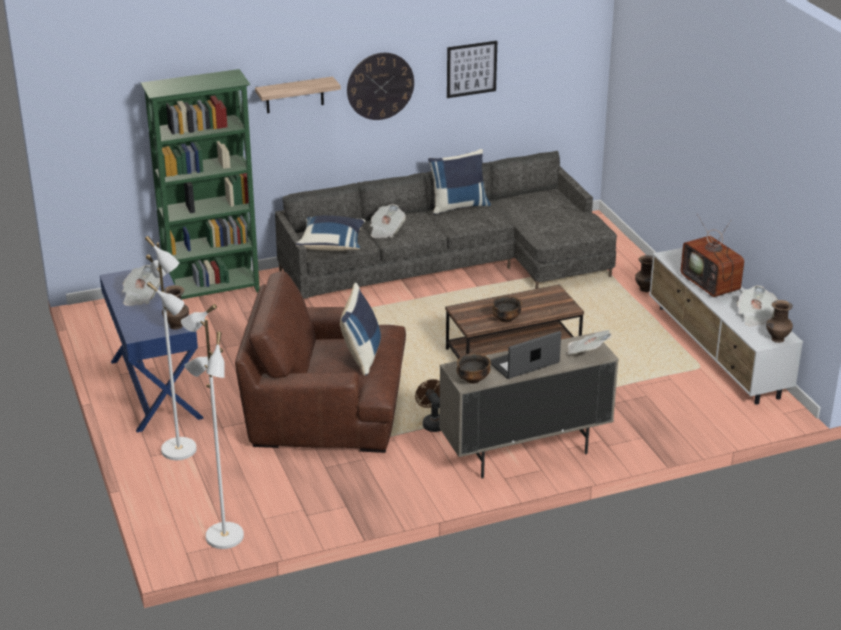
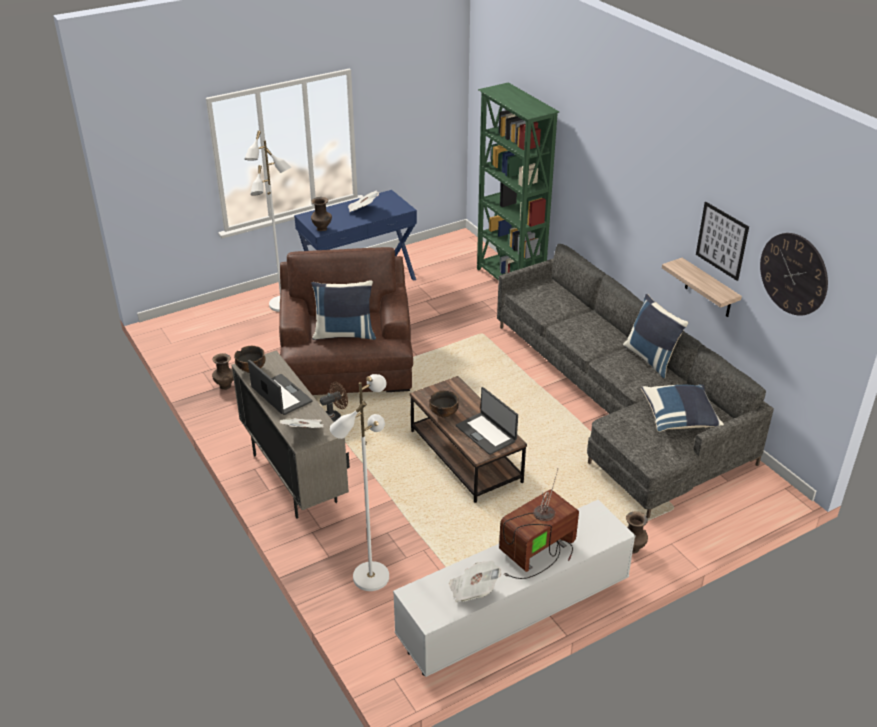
camera: 80 degrees right, 5 degrees up
white floor lamp [181,304,244,549] -> white floor lamp moved to [330,374,389,591]
shelf [255,76,341,113] -> shelf moved to [662,258,742,317]
blue pillow [295,215,366,251] -> blue pillow moved to [641,384,724,432]
wall clock [347,53,414,120] -> wall clock moved to [760,233,828,316]
newspaper [370,204,406,238] -> none
brown vase [766,300,793,343] -> brown vase moved to [212,353,234,390]
none -> laptop [456,387,518,455]

